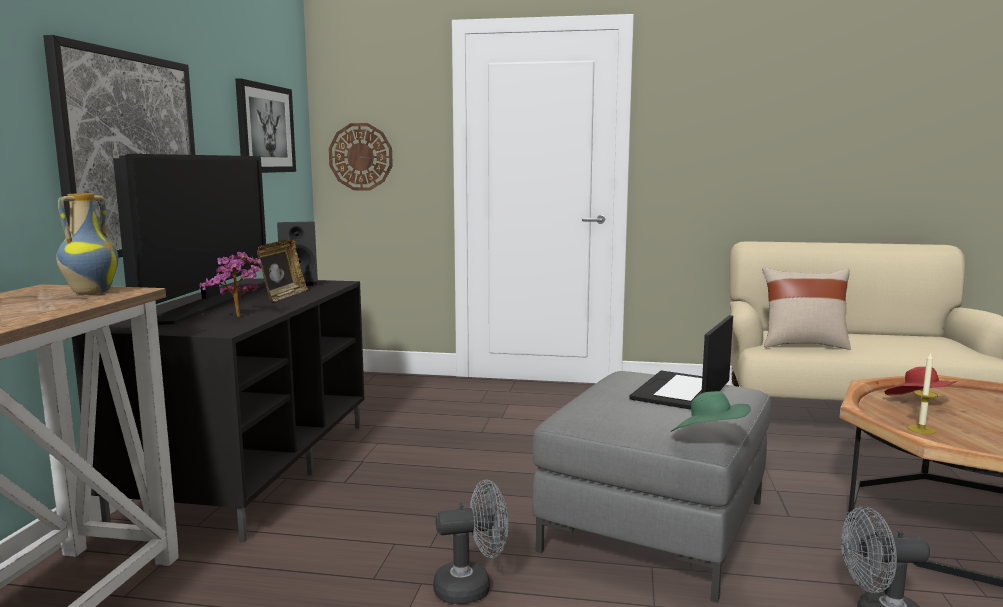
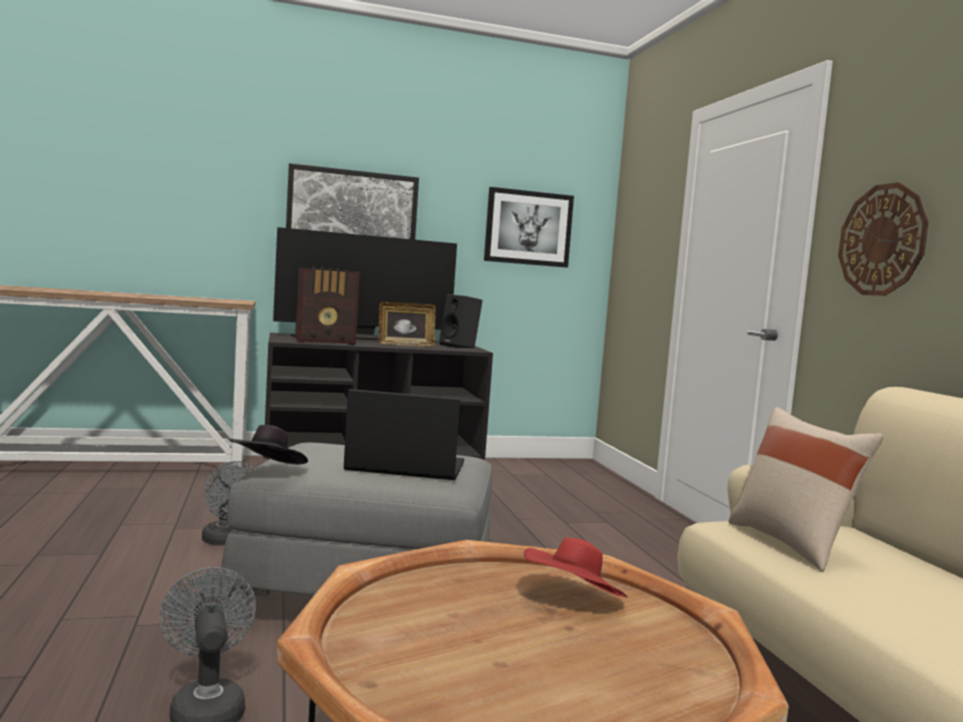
camera: 65 degrees right, 5 degrees down
vase [56,193,119,295] -> none
potted plant [200,252,261,317] -> radio [295,267,360,345]
wall clock [329,123,393,190] -> wall clock moved to [838,182,929,296]
green hat [671,391,751,432] -> black hat [228,425,308,465]
candle [908,352,938,434] -> none

